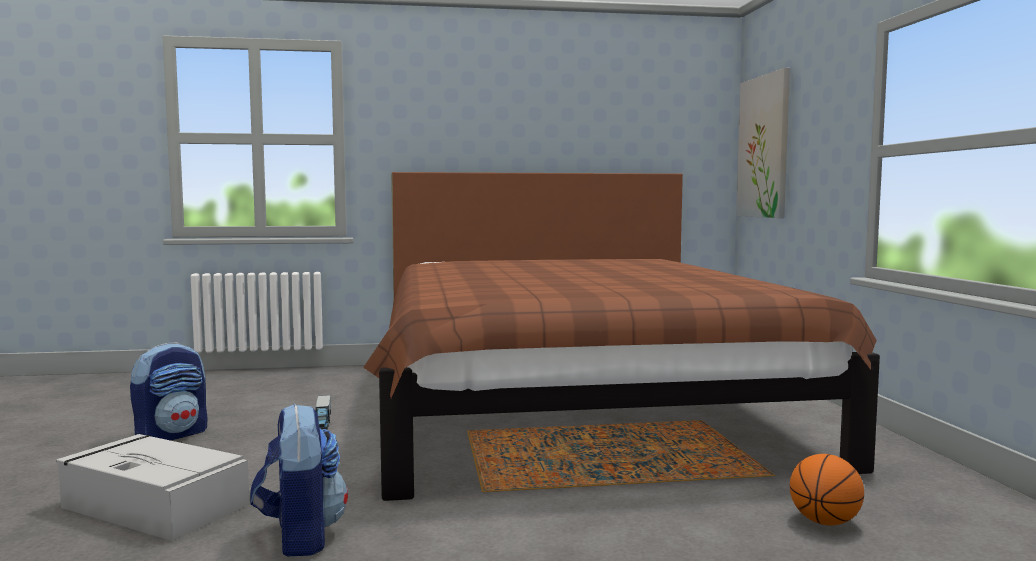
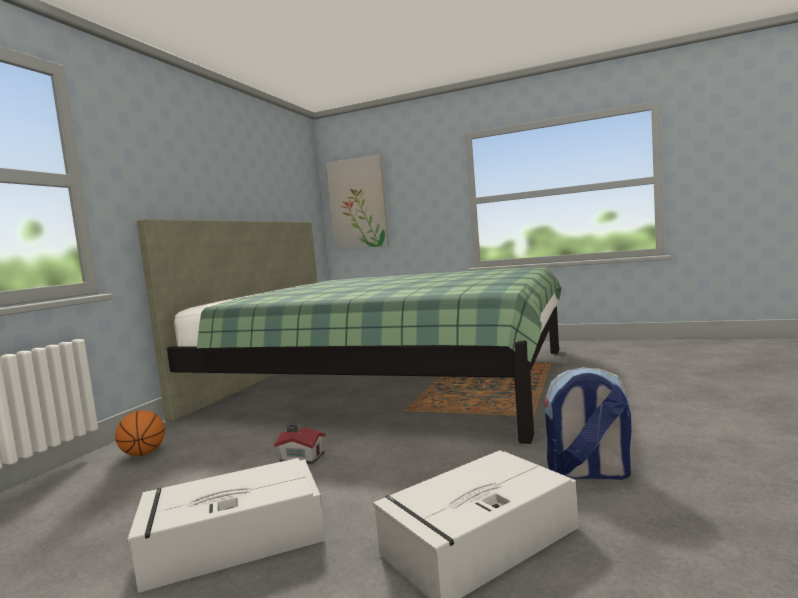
camera: 60 degrees left, 0 degrees up
backpack [130,342,207,441] -> grey storage box [128,458,325,593]
toy truck [315,395,331,430] -> toy house [274,424,326,464]
brown bed [363,172,880,501] -> green bed [137,219,562,444]
basketball [790,454,864,525] -> basketball moved to [115,410,165,456]

